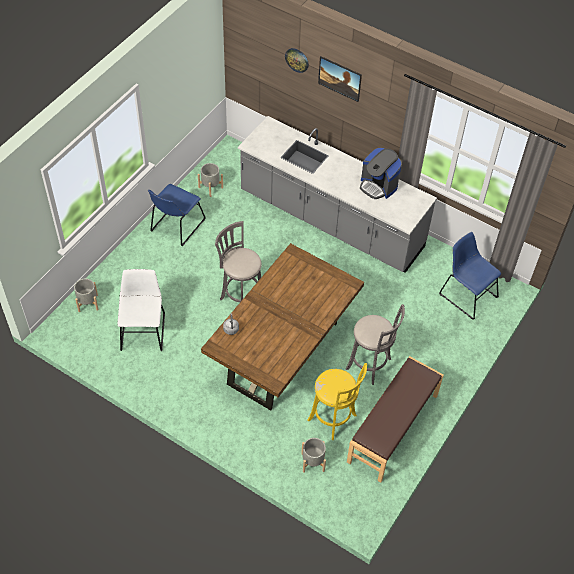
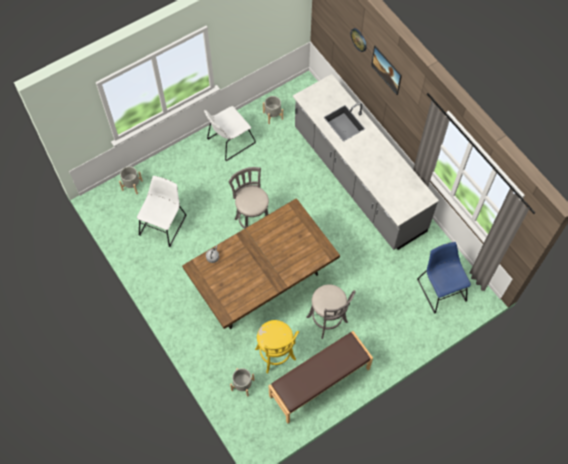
camera: 25 degrees right, 10 degrees up
blue chair [148,184,206,246] -> white chair [204,106,256,161]
coffee machine [360,148,402,199] -> none

